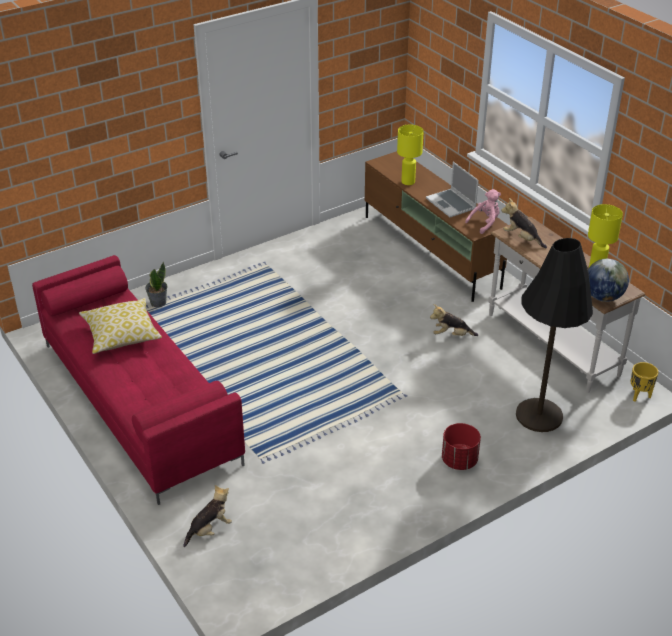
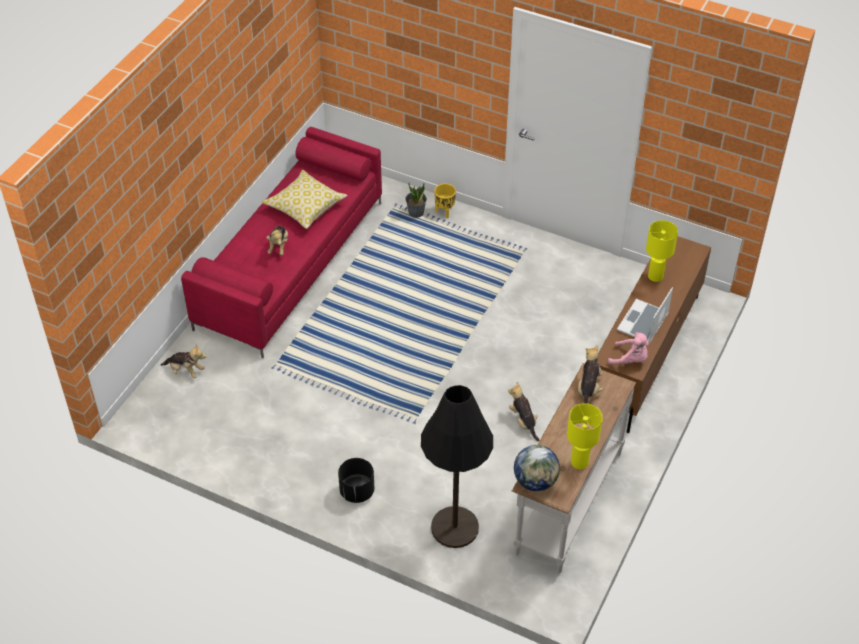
camera: 60 degrees right, 10 degrees up
red planter [442,423,481,470] -> black planter [338,458,374,503]
yellow planter [631,362,658,401] -> yellow planter moved to [434,183,456,218]
none -> plush toy [266,226,288,255]

